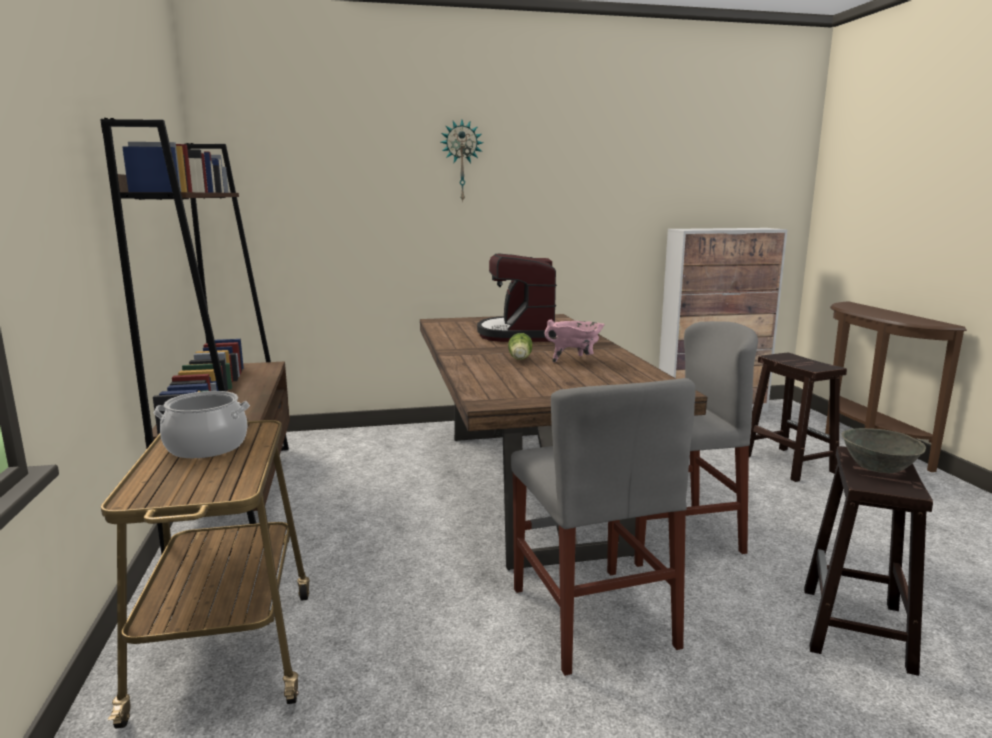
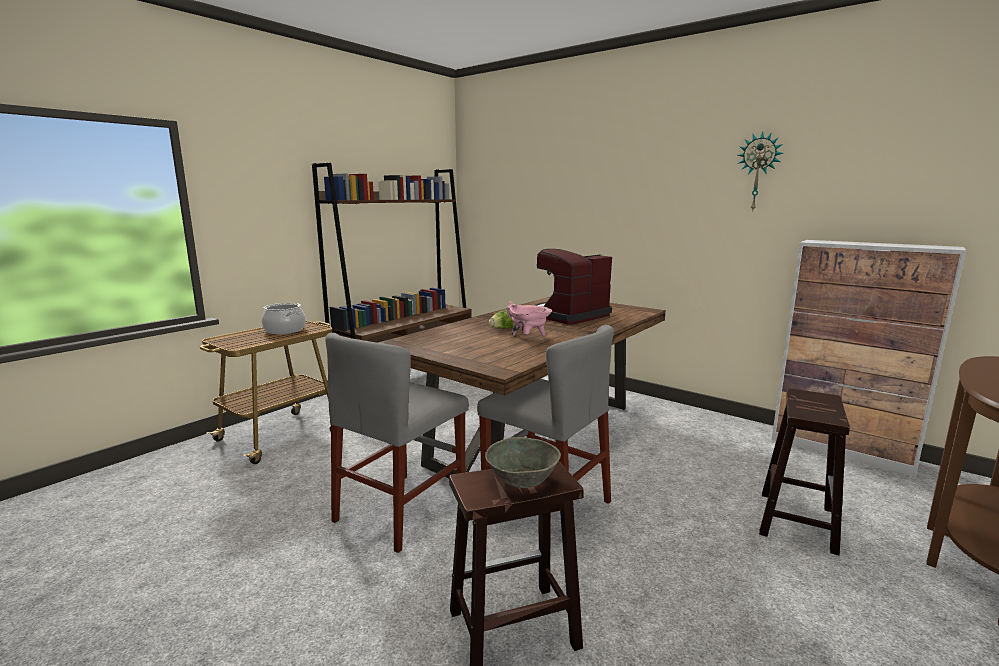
camera: 50 degrees right, 0 degrees up
wall clock [441,120,483,203] -> wall clock moved to [738,131,783,210]

